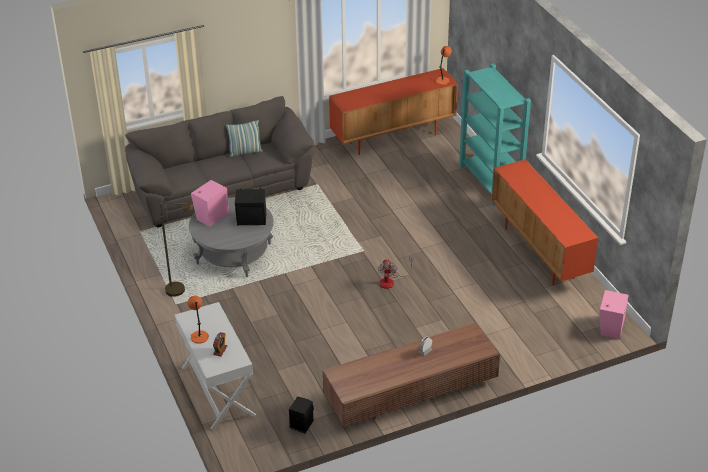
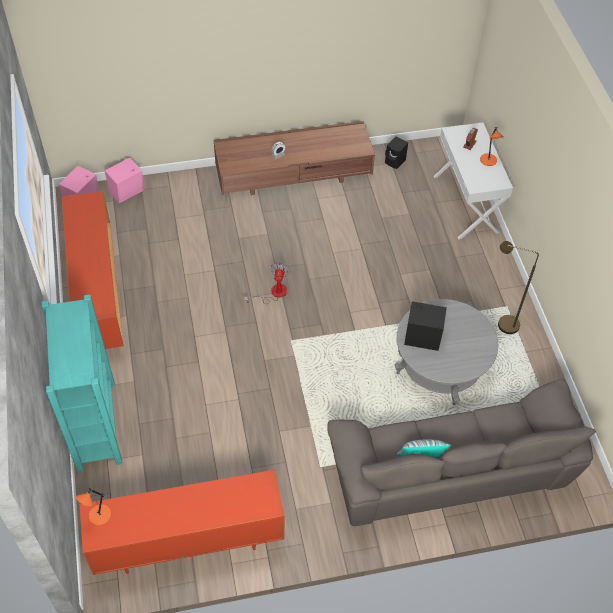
camera: 170 degrees left, 15 degrees up
pink speaker [191,180,229,227] -> pink speaker moved to [105,158,144,203]

